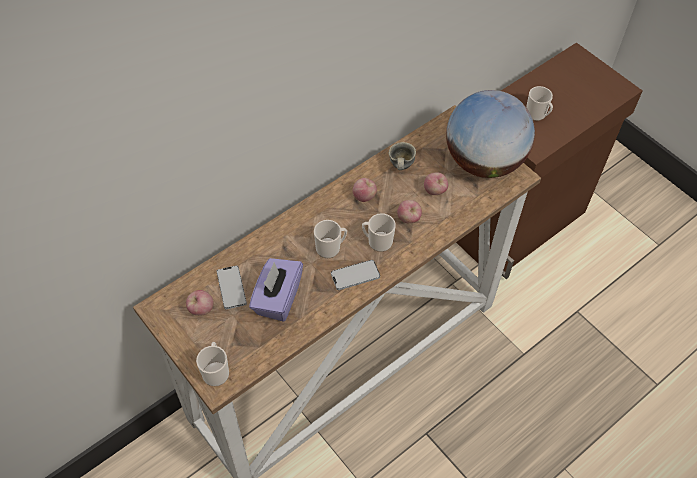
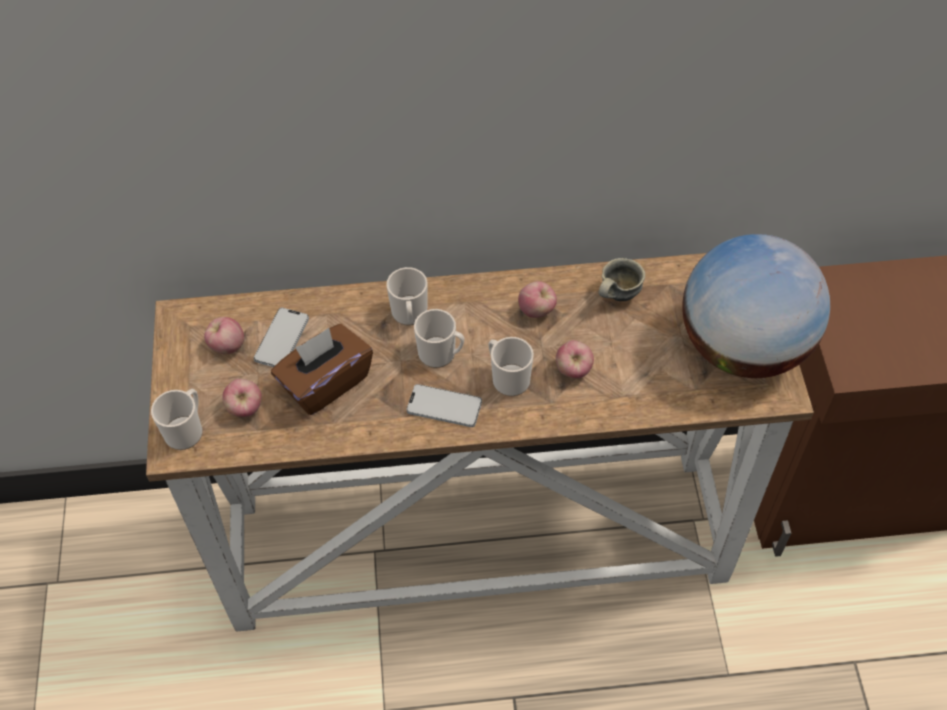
camera: 35 degrees right, 0 degrees up
purple tissue box [249,258,303,321] -> brown tissue box [271,324,373,415]
apple [424,172,448,195] -> apple moved to [222,379,262,417]
mug [526,86,553,121] -> mug moved to [386,267,428,326]

